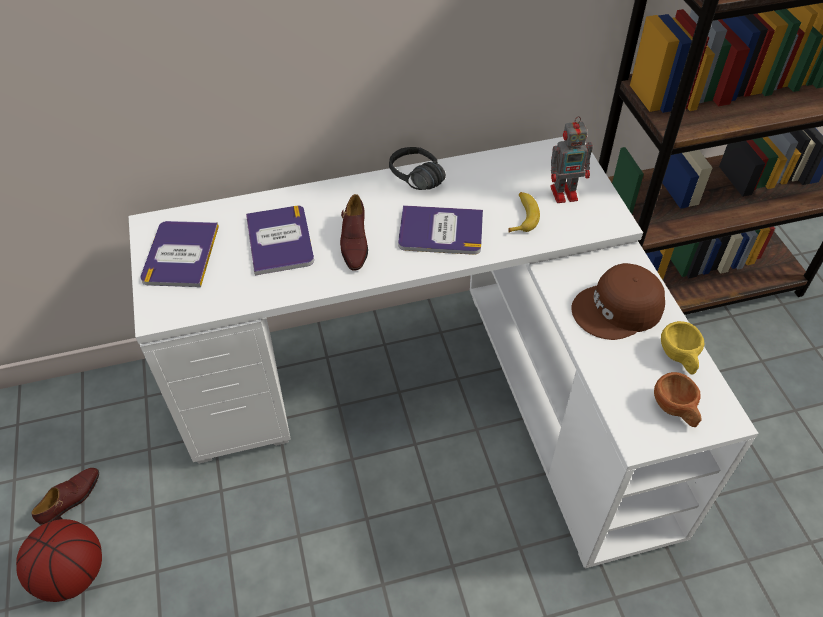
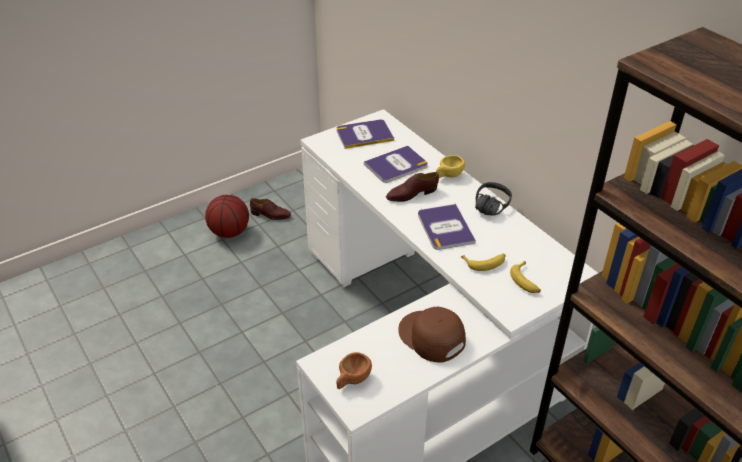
camera: 70 degrees right, 10 degrees down
toy robot [550,116,593,203] -> banana [510,261,541,293]
yellow cup [661,321,705,375] -> yellow cup moved to [436,155,465,178]

